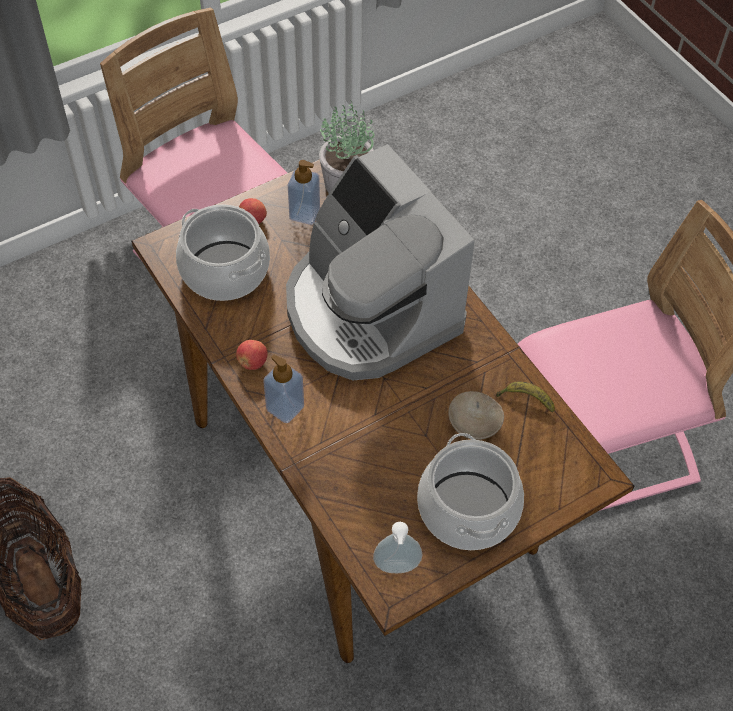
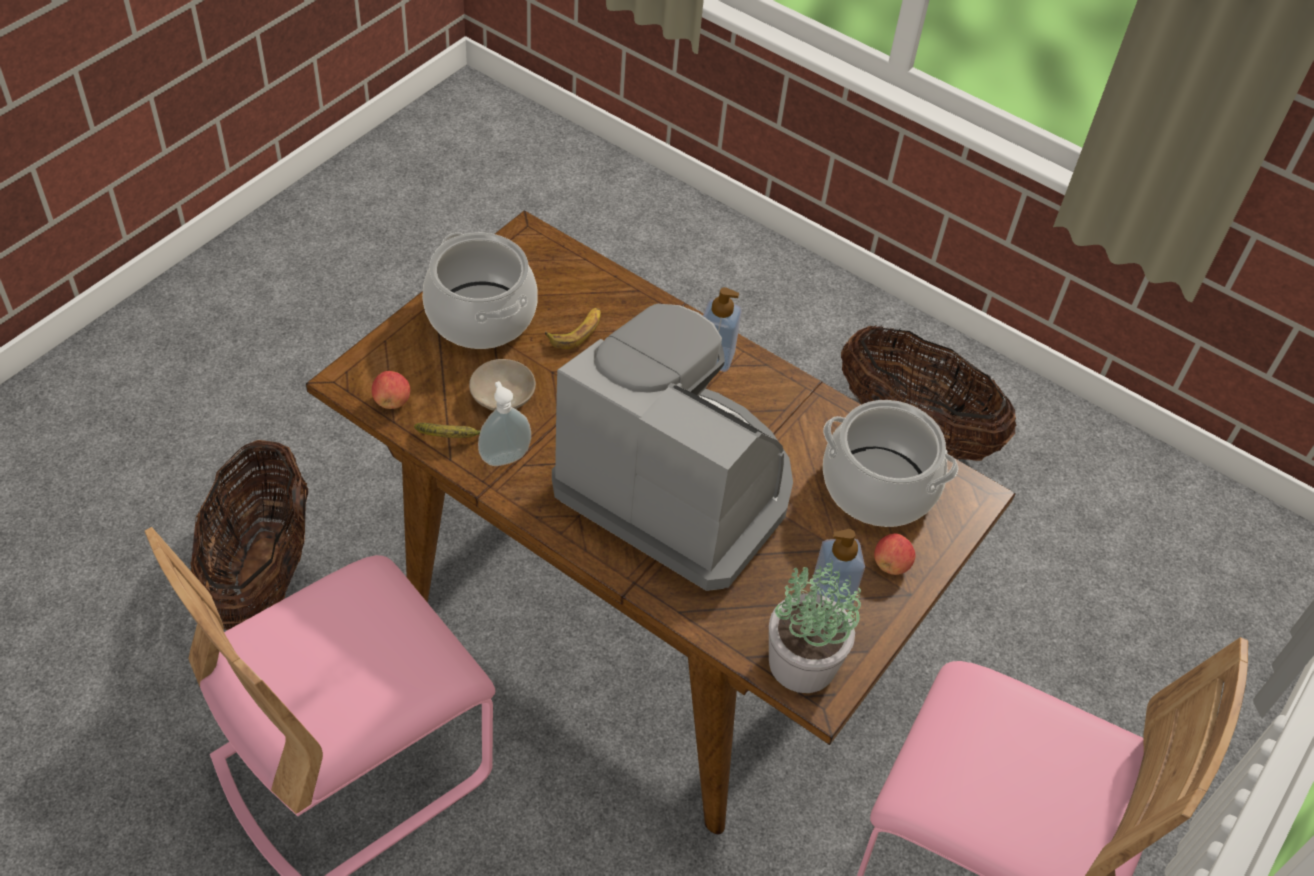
camera: 155 degrees right, 5 degrees down
apple [236,340,268,370] -> apple moved to [372,371,410,409]
soap dispenser [373,522,422,573] -> soap dispenser moved to [478,381,531,466]
none -> basket [191,440,308,630]
none -> banana [545,308,601,349]

